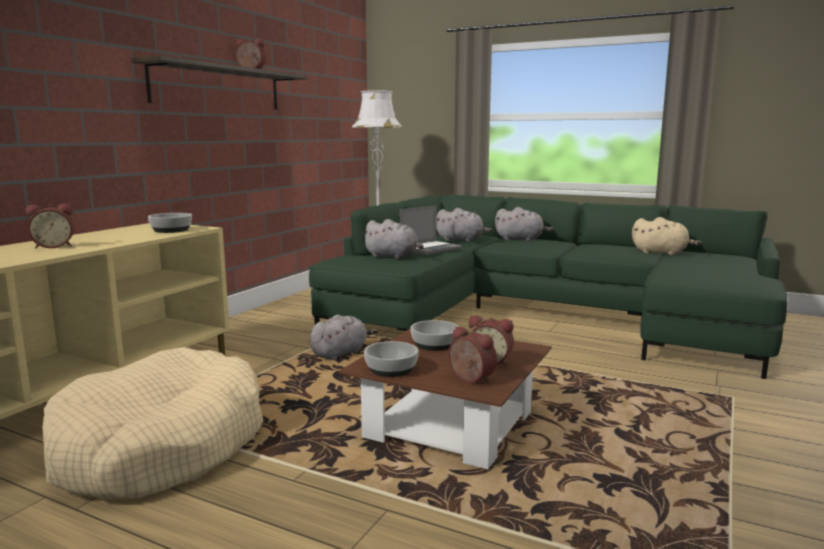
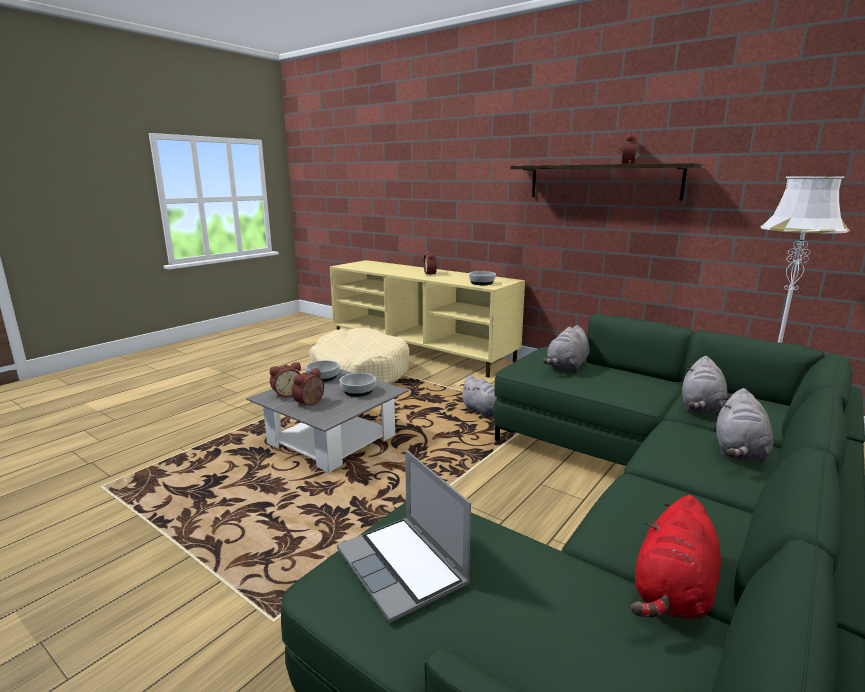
camera: 100 degrees right, 5 degrees up
brown coffee table [338,329,552,469] -> grey coffee table [246,369,409,472]
laptop [400,206,462,255] -> laptop moved to [337,450,471,623]
beige plush toy [632,217,702,255] -> red plush toy [631,495,721,620]

